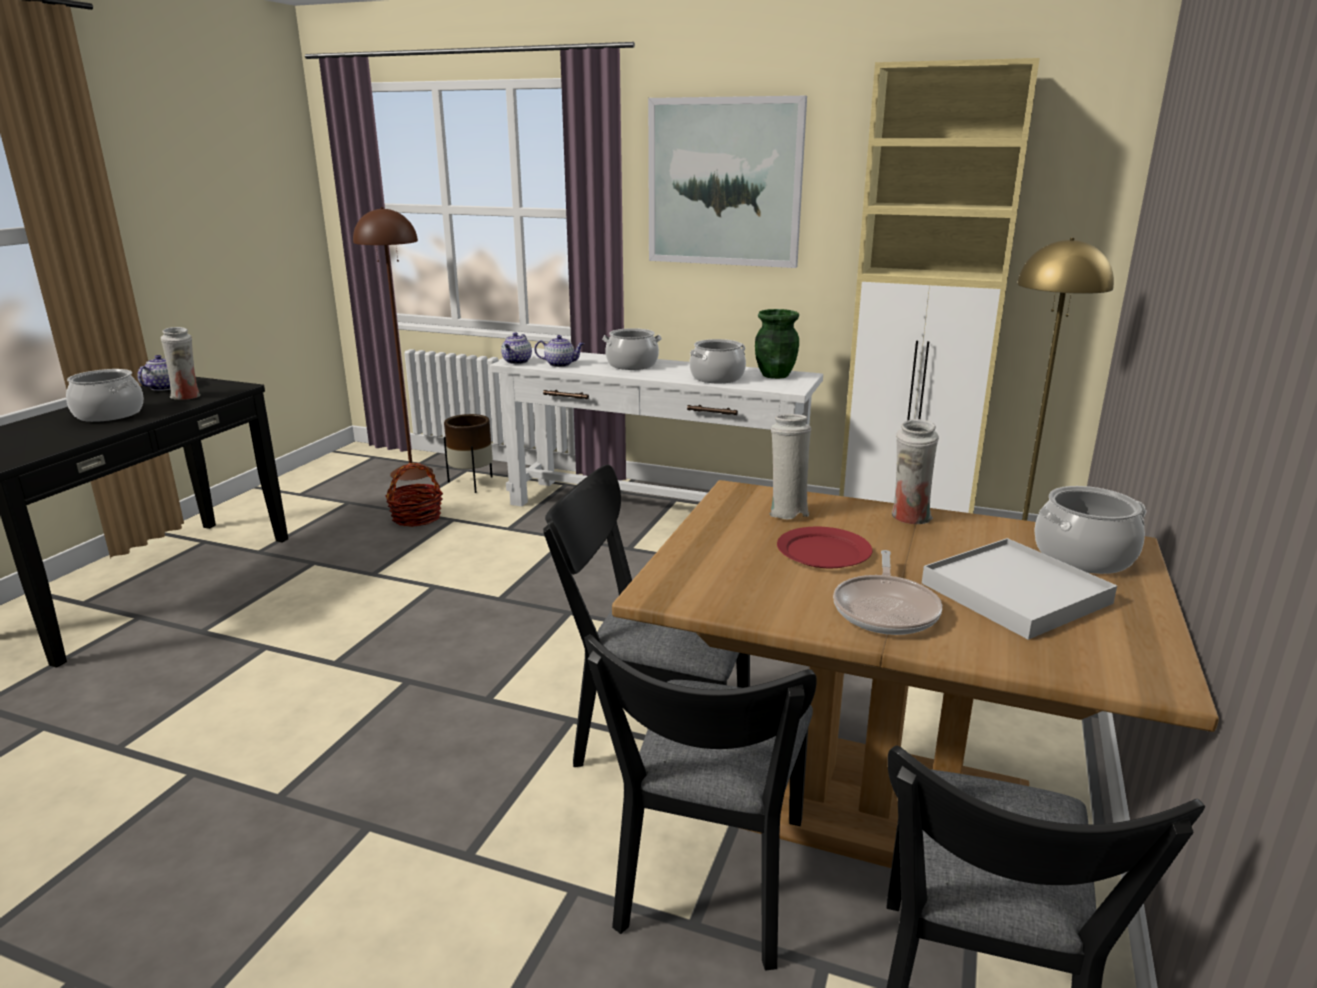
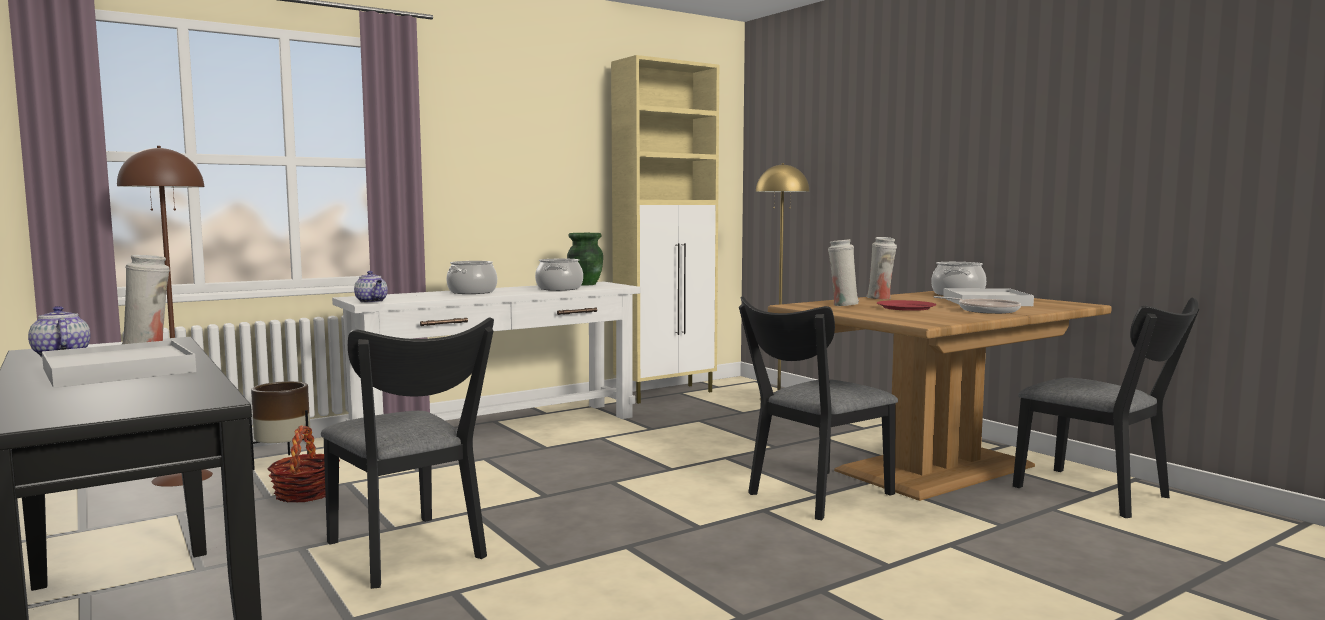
camera: 55 degrees left, 15 degrees down
cooking pot [66,369,144,422] -> white tray [42,340,196,388]
teapot [535,335,585,367] -> none
black chair [584,634,817,971] -> black chair moved to [321,317,494,589]
picture [648,96,807,268] -> none

